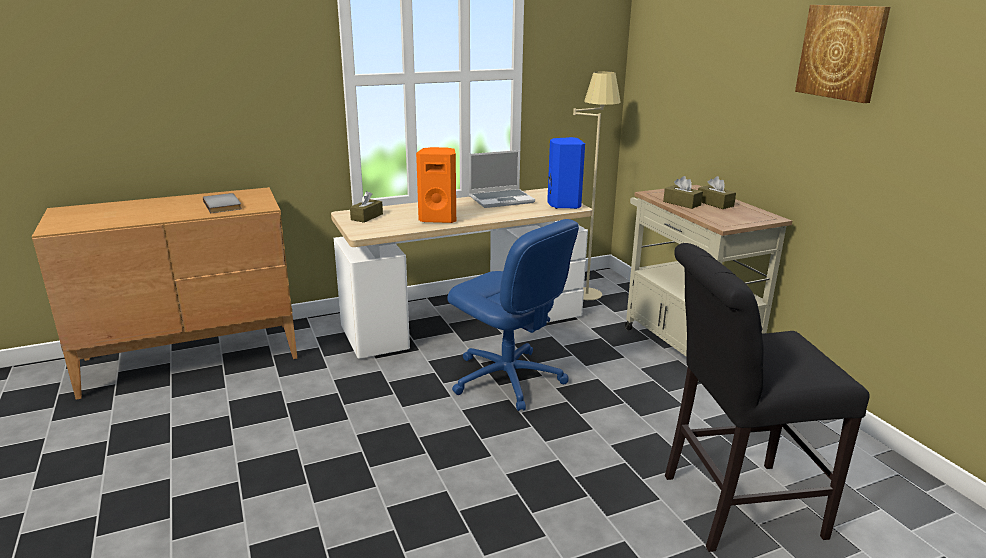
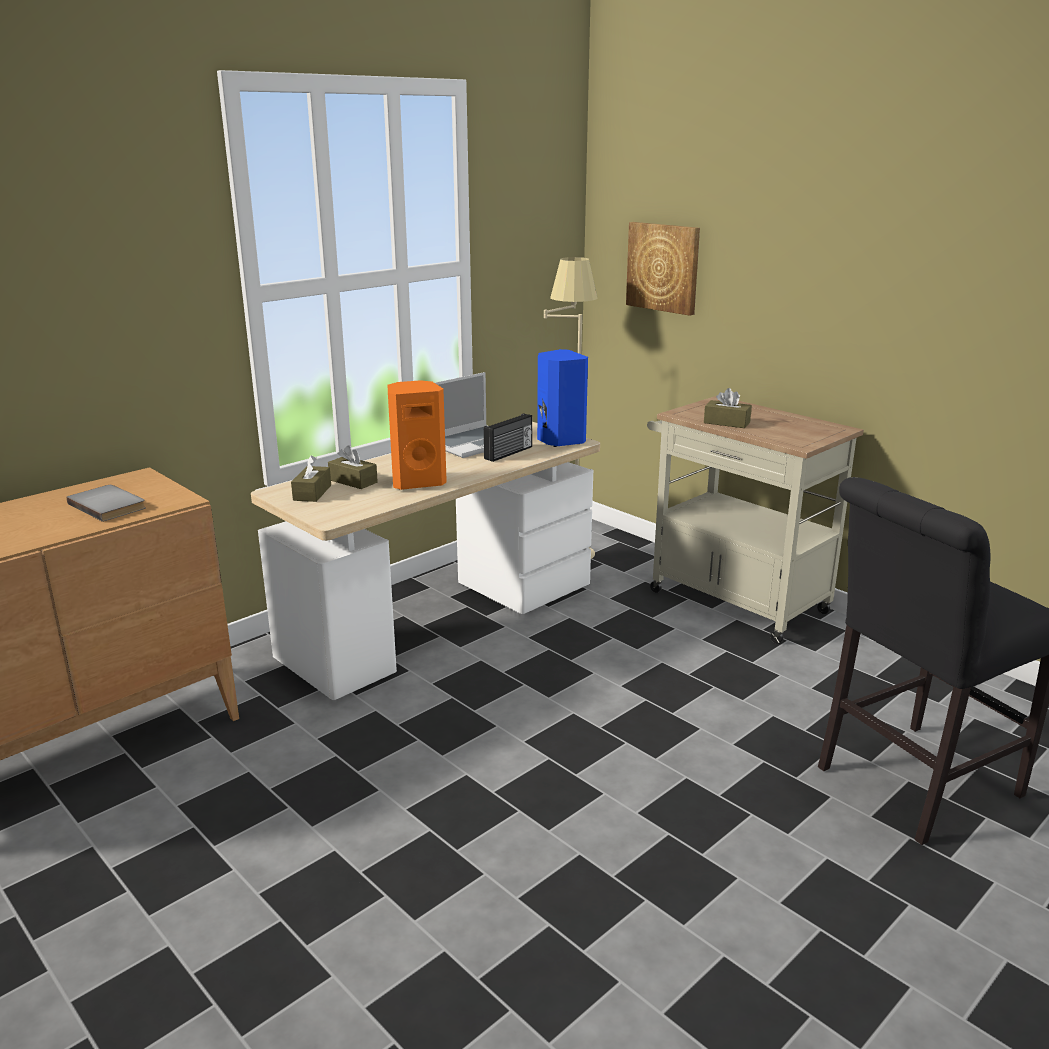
camera: 20 degrees left, 0 degrees up
blue office chair [447,219,579,411] -> none
brown tissue box [698,176,736,209] -> brown tissue box moved to [328,445,378,489]
picture [795,5,890,103] -> picture moved to [626,222,700,316]
none -> radio [484,413,532,462]

